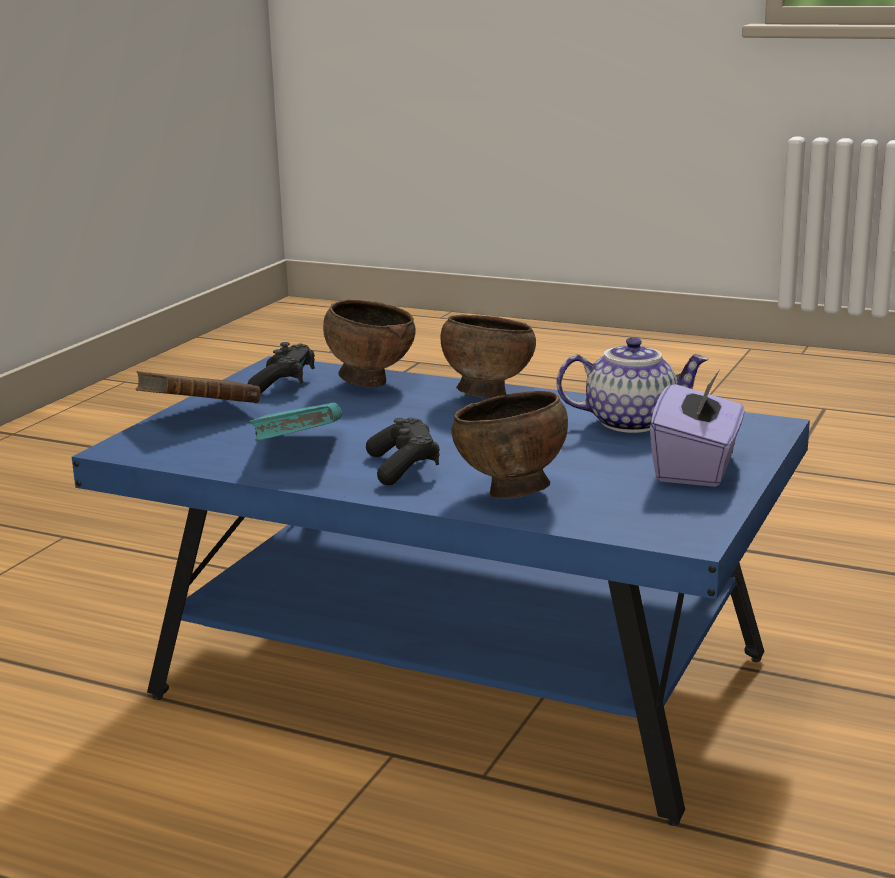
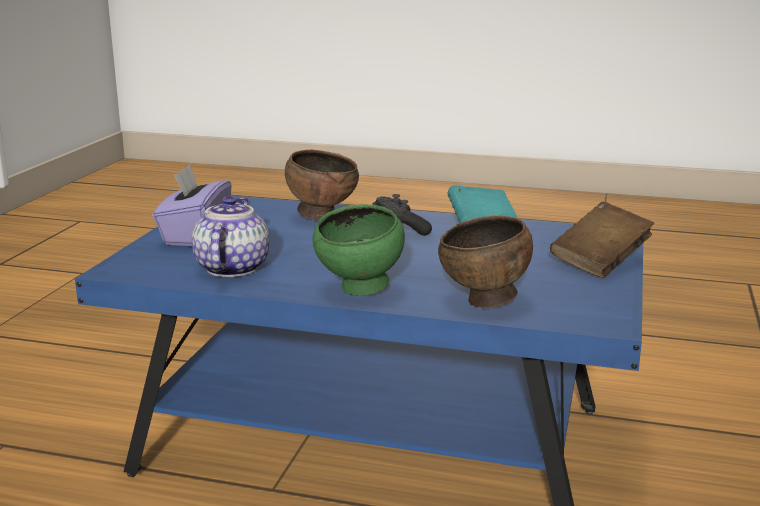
camera: 170 degrees right, 0 degrees up
black game controller [248,342,315,394] -> none
brown bowl [440,314,536,398] -> green bowl [312,204,405,296]
teapot [556,337,709,433] -> teapot turned 105 degrees clockwise [192,196,269,277]

